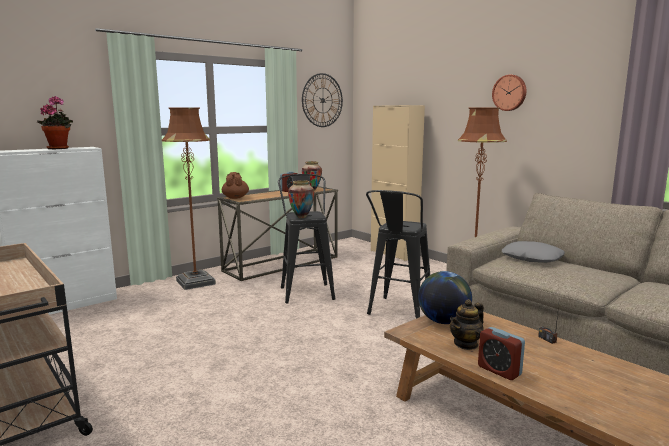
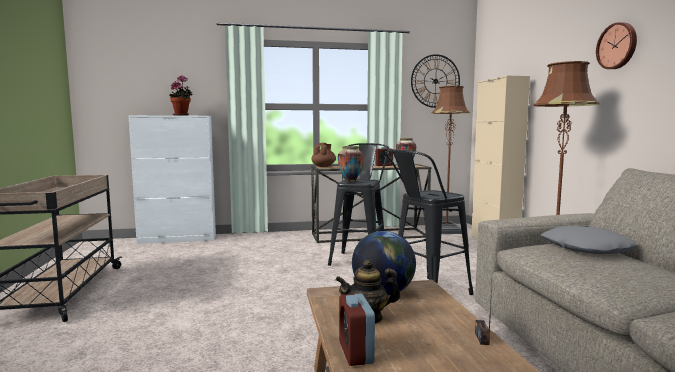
camera: 30 degrees right, 5 degrees down
brown floor lamp [162,107,216,290] -> brown floor lamp moved to [431,86,470,234]

